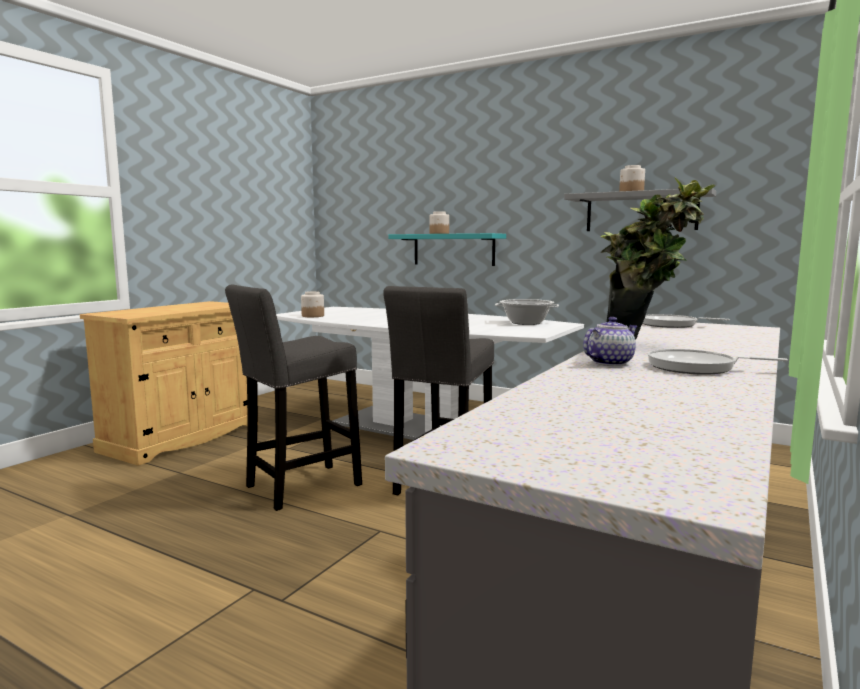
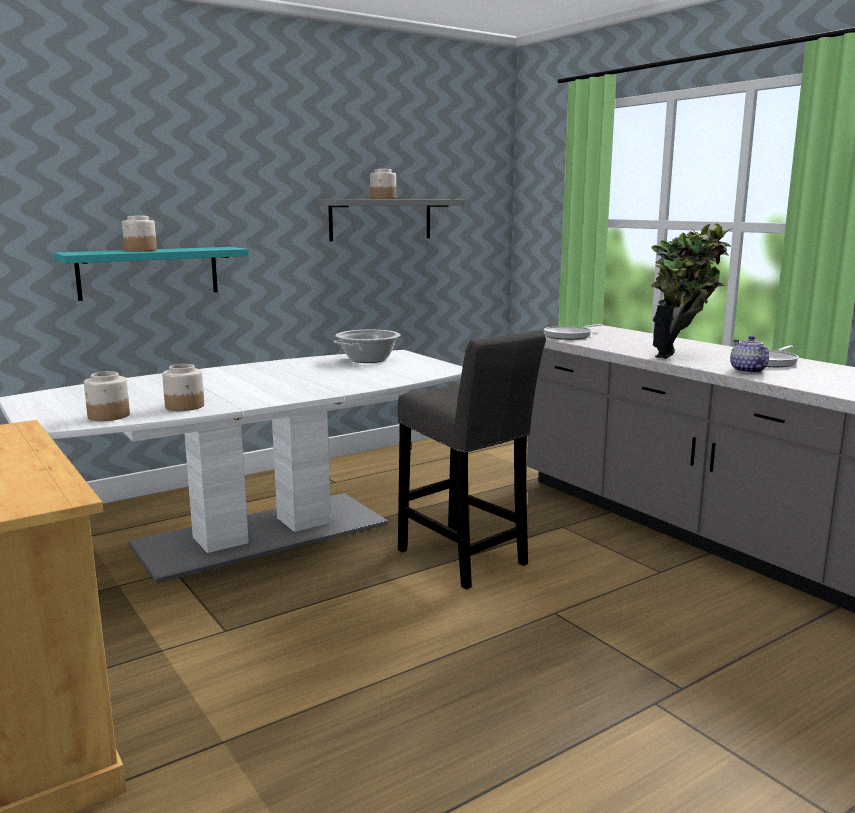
camera: 65 degrees left, 5 degrees up
grey stool [225,284,362,511] -> none
none -> jar [162,364,204,411]

